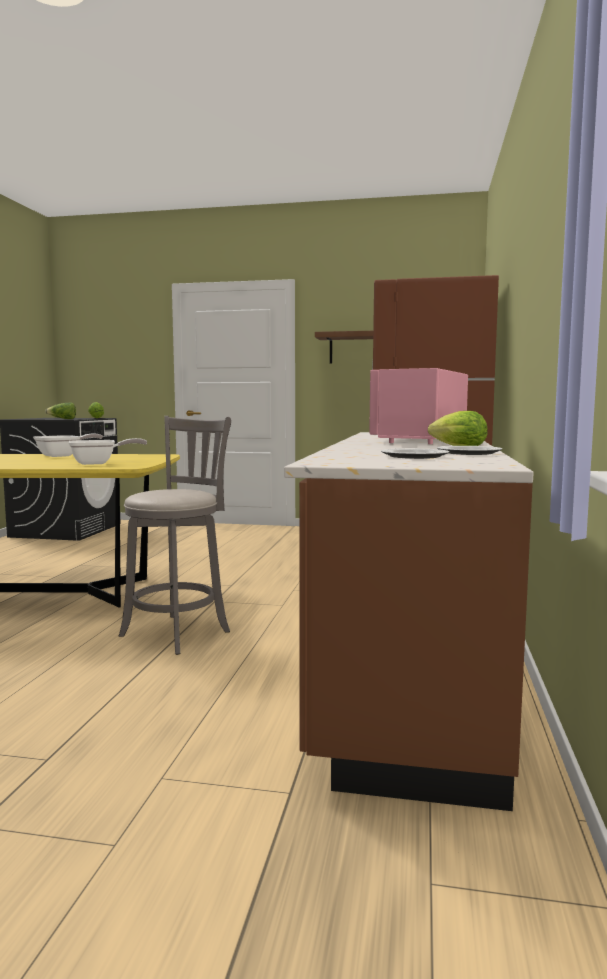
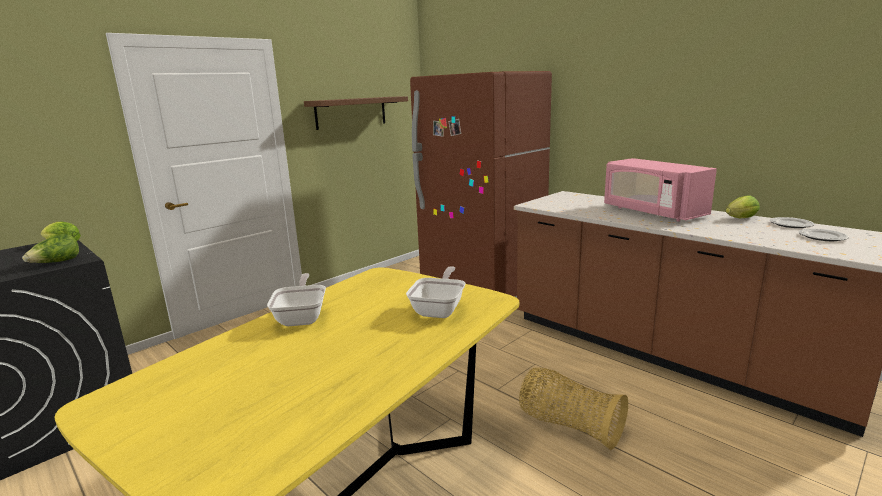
camera: 55 degrees left, 10 degrees up
grey stool [119,416,231,655] -> basket [519,368,628,450]

